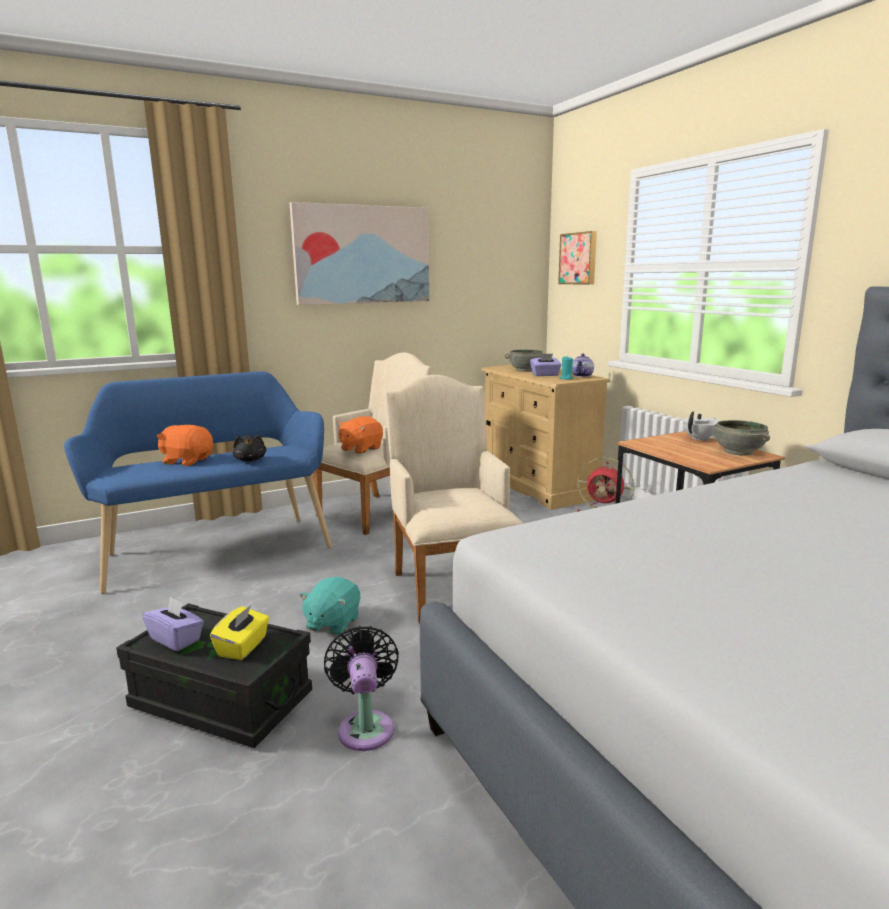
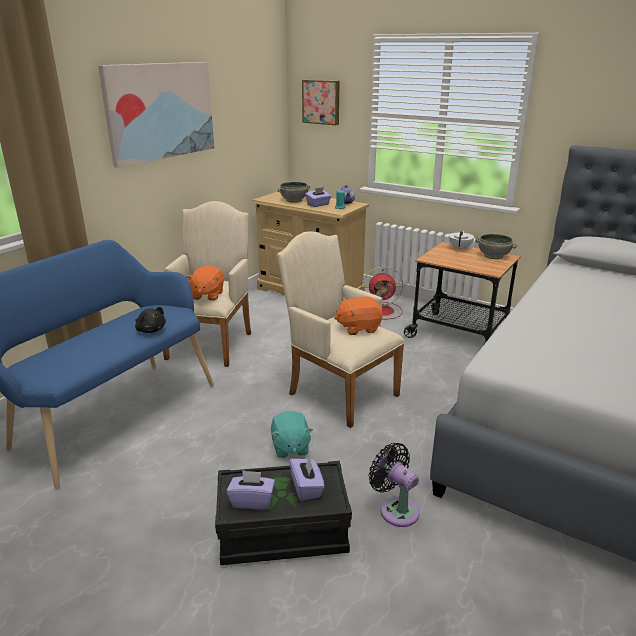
camera: 30 degrees left, 10 degrees up
orange plush toy [156,425,213,466] -> orange plush toy moved to [334,296,382,335]
yellow tissue box [210,604,269,660] -> purple tissue box [289,455,325,501]

